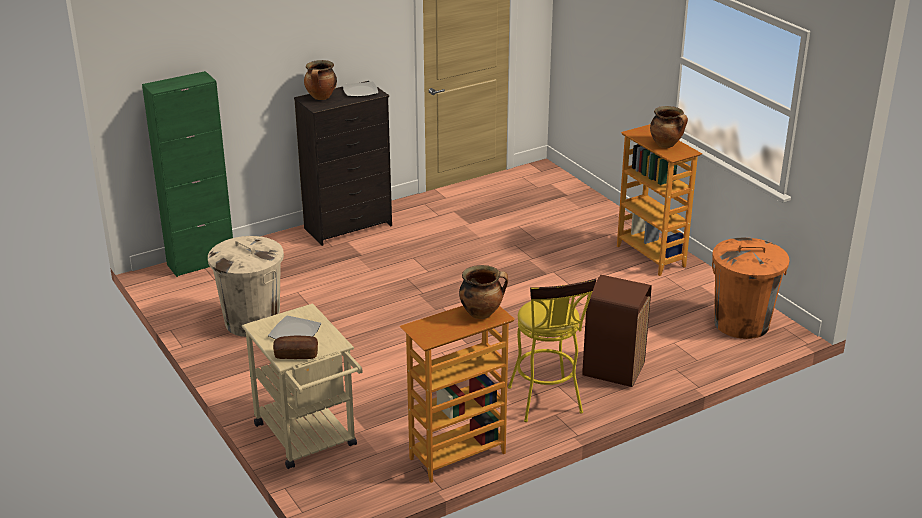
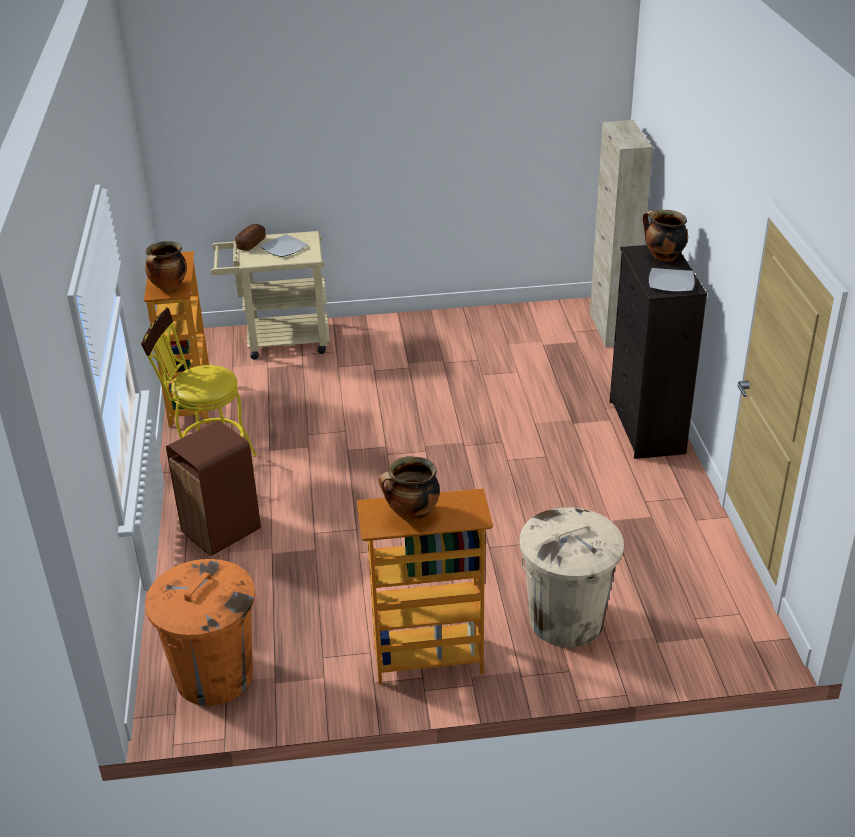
camera: 115 degrees right, 5 degrees up
green cabinet [142,71,233,277] -> beige cabinet [590,120,653,347]
beige trash can [208,236,284,337] -> beige trash can moved to [520,507,624,647]

